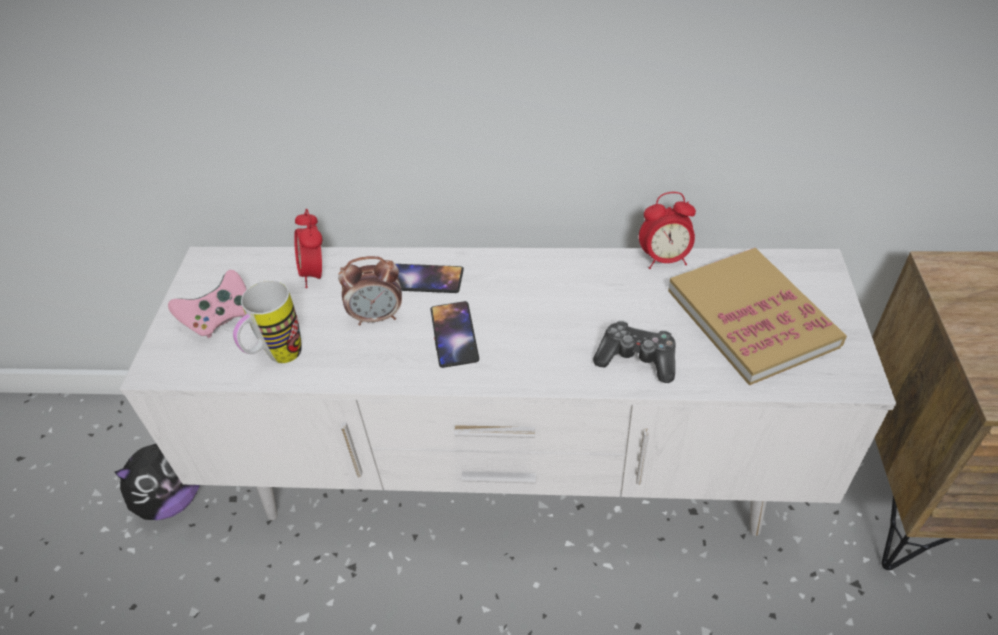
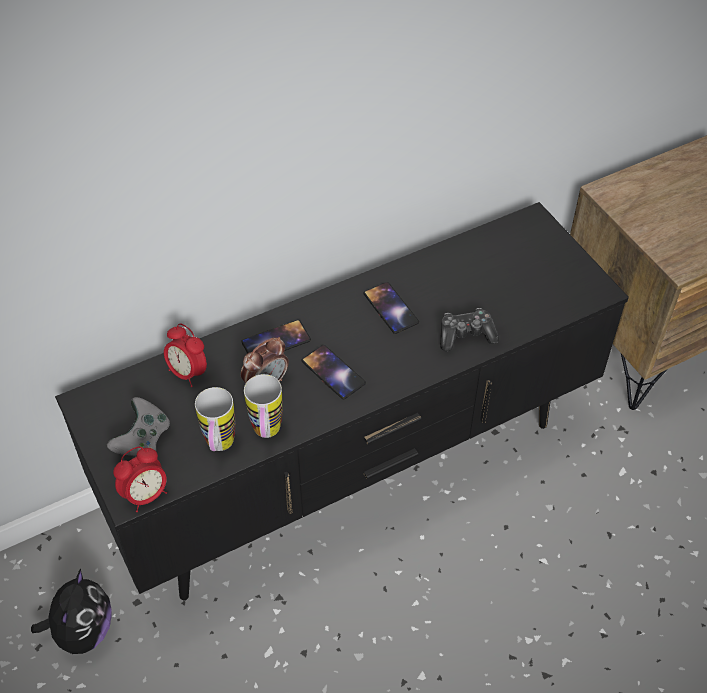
camera: 35 degrees left, 5 degrees up
white tv stand [119,247,896,536] -> black tv stand [55,202,629,600]
pink game controller [168,270,247,338] -> grey game controller [107,397,170,456]
alarm clock [639,192,696,269] -> alarm clock moved to [113,447,167,512]
book [668,248,847,386] -> none
none -> mug [244,374,283,438]
none -> phone [363,282,419,334]

